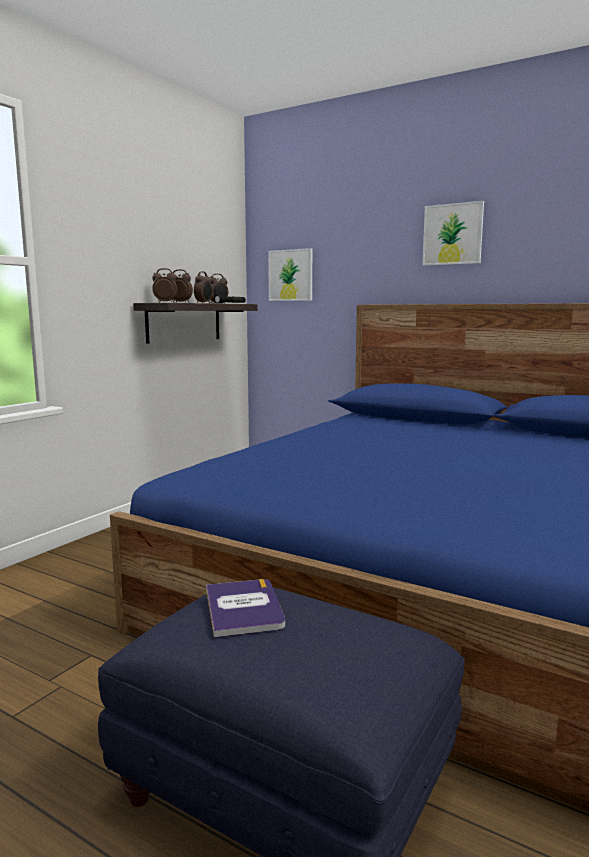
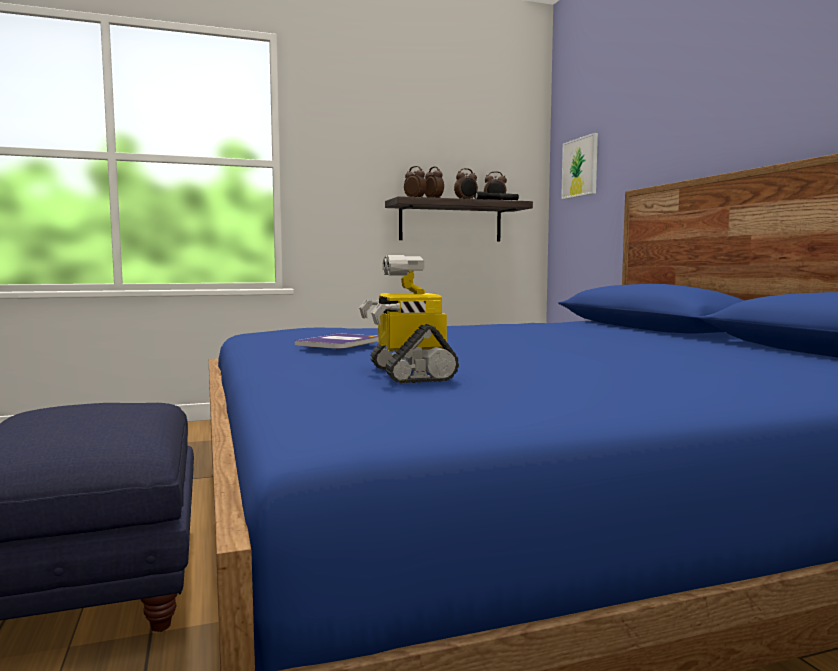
camera: 40 degrees right, 5 degrees down
book [206,579,285,637] -> book moved to [295,333,378,349]
picture [422,201,484,266] -> none
none -> toy robot [359,255,459,384]

